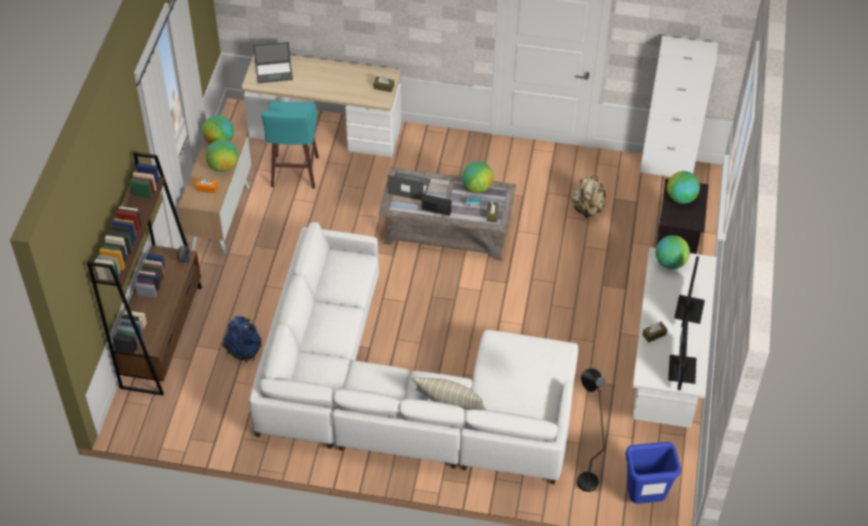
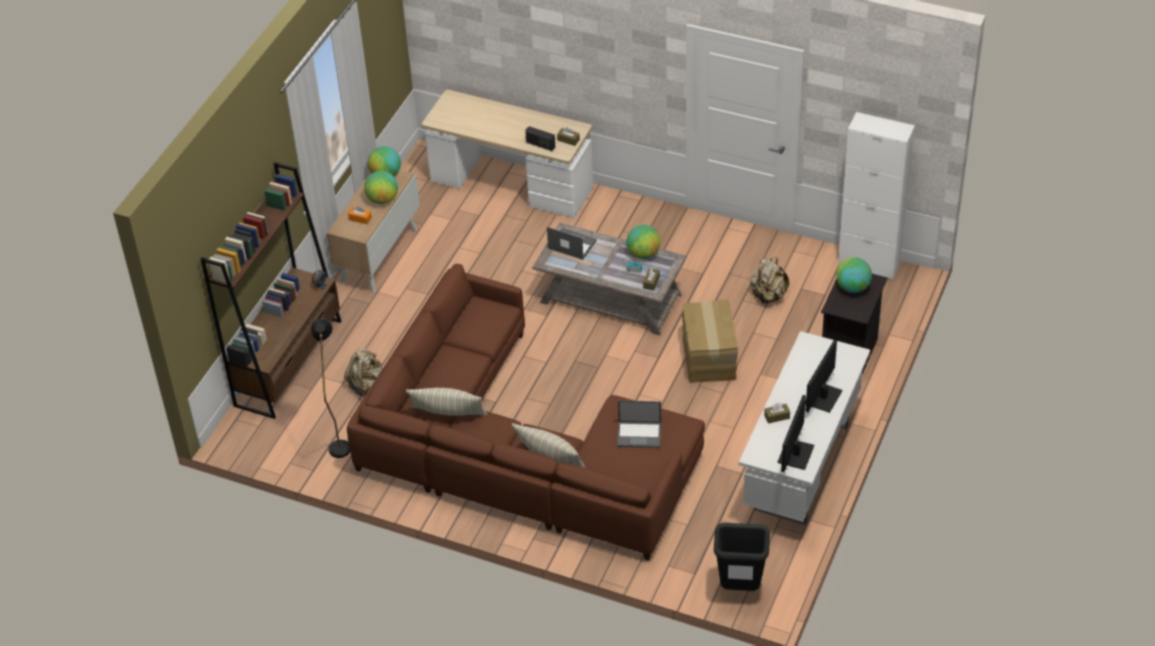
camera: 15 degrees right, 5 degrees down
blue backpack [223,316,262,363] -> beige backpack [344,348,382,396]
white sofa [249,222,578,484] -> brown sofa [347,264,705,561]
laptop [253,42,293,83] -> laptop moved to [617,400,661,448]
turquoise stool [261,101,319,189] -> none
radio [422,194,452,216] -> radio moved to [525,126,555,151]
black floor lamp [577,368,605,492] -> black floor lamp moved to [311,318,350,458]
blue trash can [626,442,681,504] -> black trash can [714,523,770,591]
globe [655,235,690,269] -> none
none -> pillow [406,388,487,416]
none -> cardboard box [682,300,738,383]

